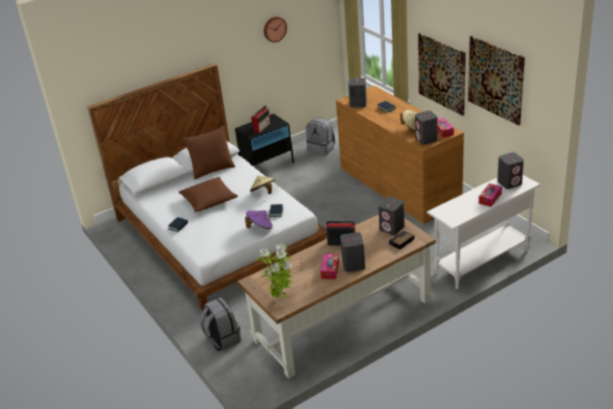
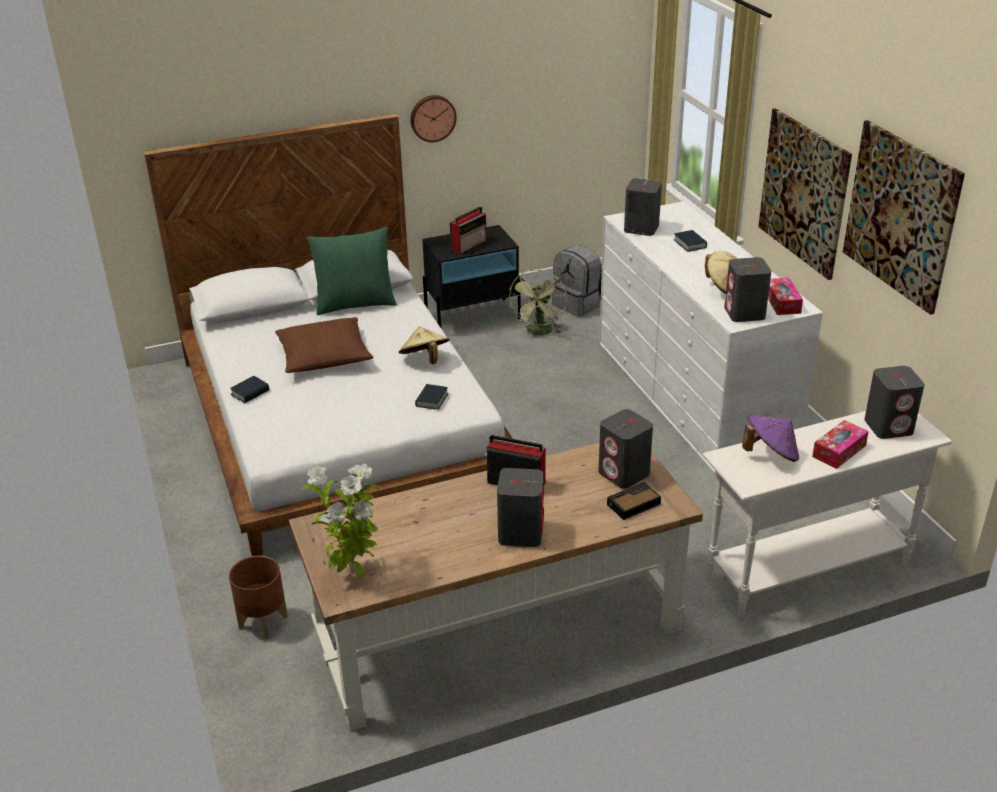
camera: 10 degrees right, 0 degrees up
brown pillow [183,126,235,180] -> green pillow [307,227,397,315]
grey backpack [200,297,241,351] -> brown planter [229,555,288,639]
purple hat [245,211,273,229] -> purple hat moved to [742,414,799,462]
wall clock [264,17,287,42] -> wall clock moved to [410,95,457,142]
tissue box [320,254,339,279] -> none
brown dresser [336,86,464,224] -> white dresser [599,201,823,474]
none -> green fan [509,269,567,335]

